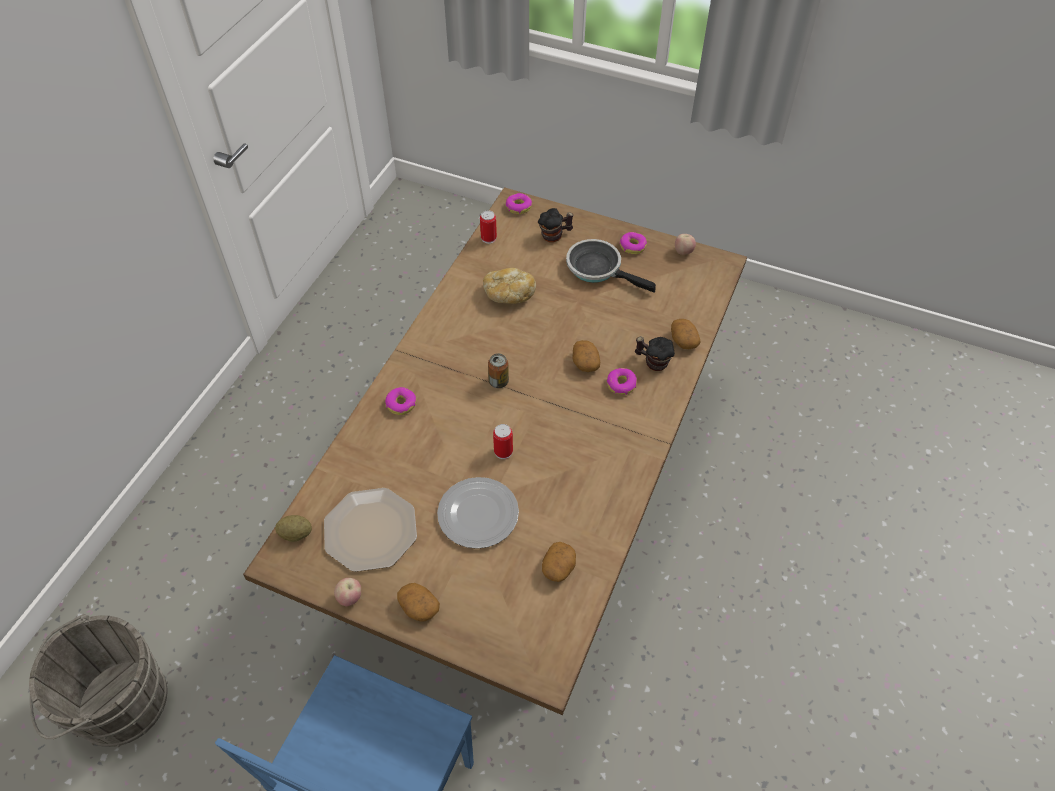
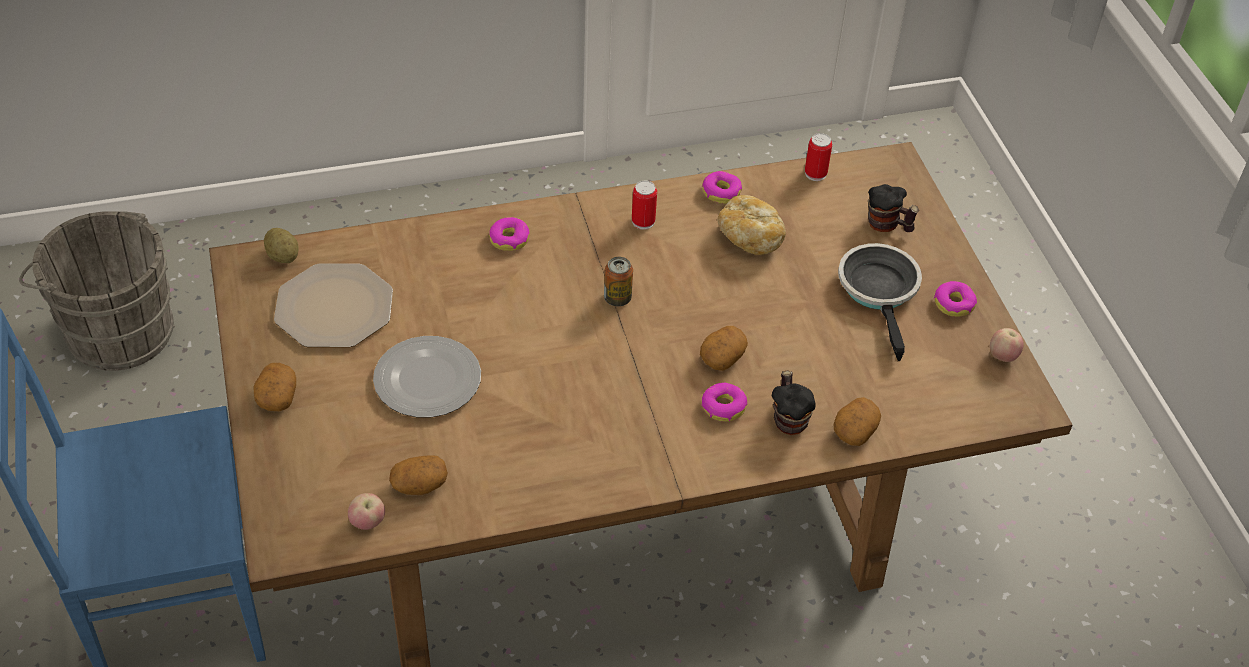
camera: 50 degrees right, 5 degrees down
apple [334,578,361,606] -> apple moved to [348,493,385,530]
can [493,424,513,459] -> can moved to [632,181,657,230]
donut [505,193,532,214] -> donut moved to [702,171,742,204]

